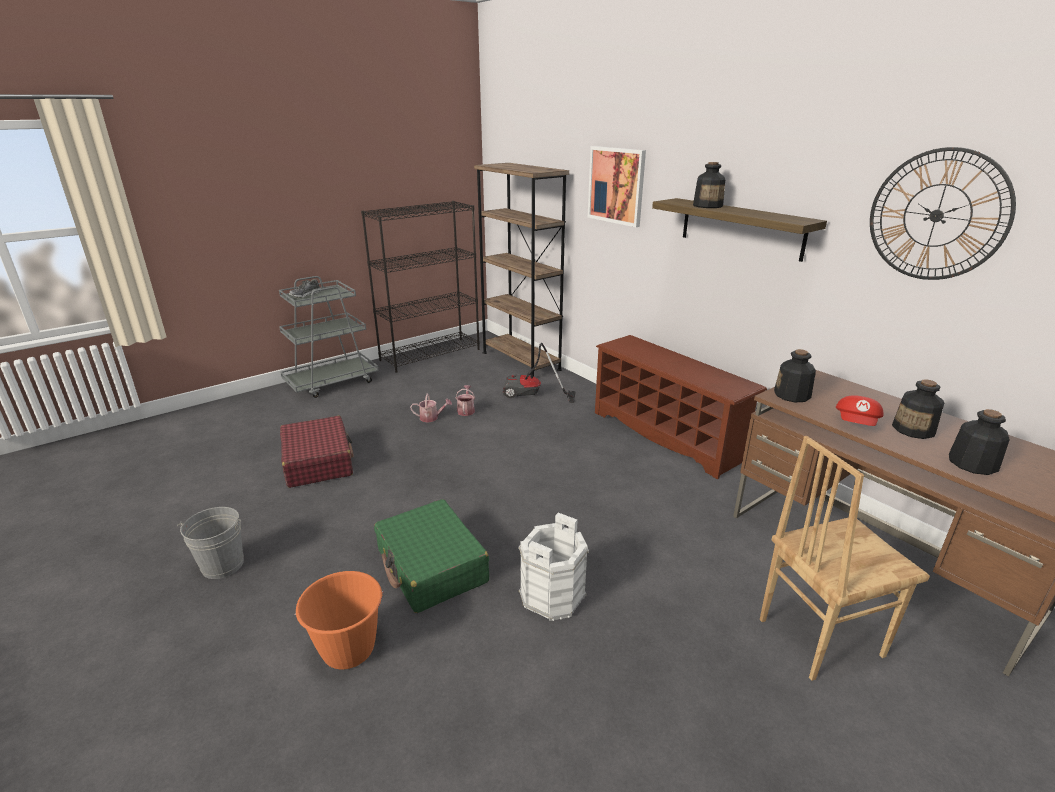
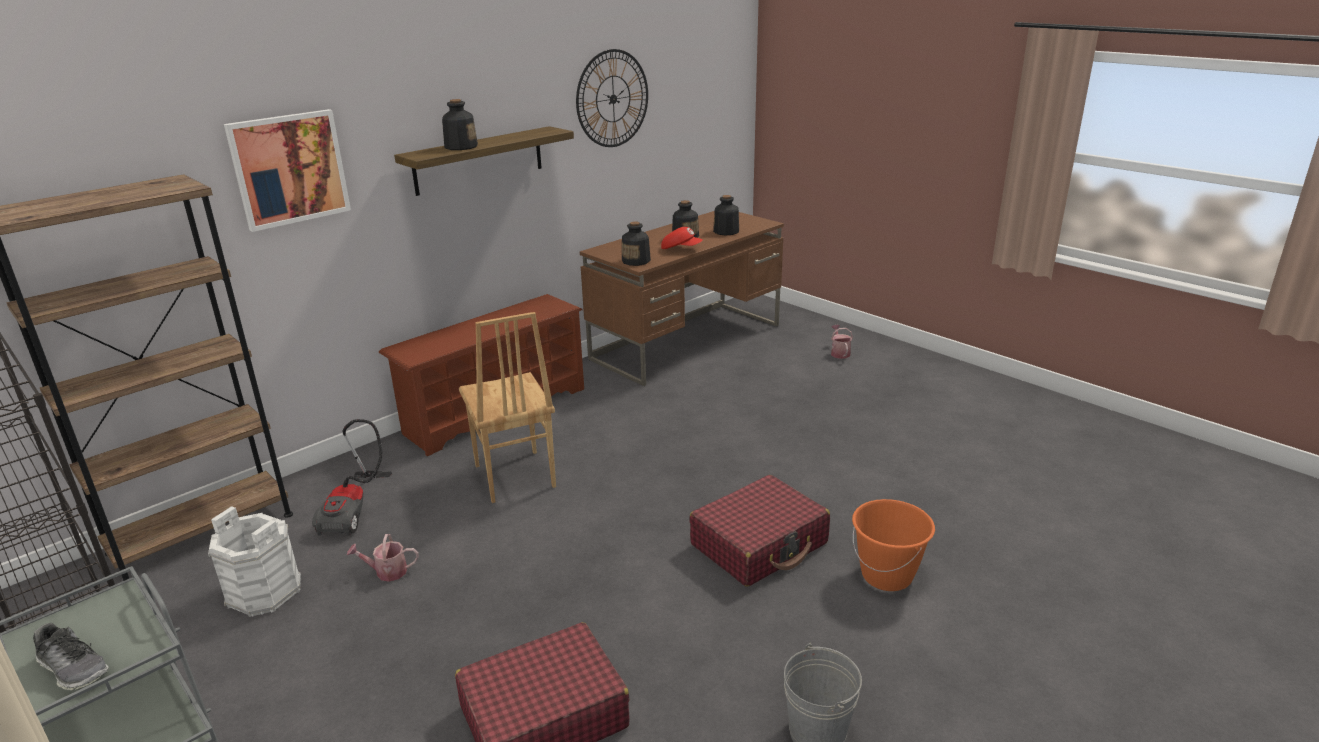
camera: 95 degrees left, 0 degrees up
green suitcase [374,499,489,613] -> red suitcase [689,475,830,587]
watering can [410,394,452,423] -> watering can moved to [831,325,853,359]
white bucket [518,513,589,621] -> white bucket moved to [208,506,301,617]
brown chair [760,436,930,681] -> brown chair moved to [459,312,556,503]

